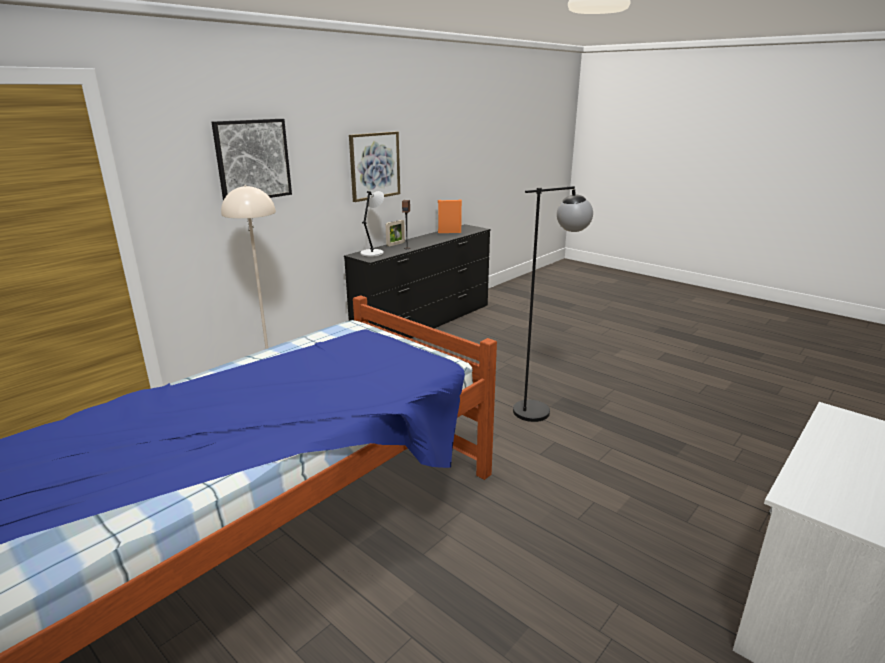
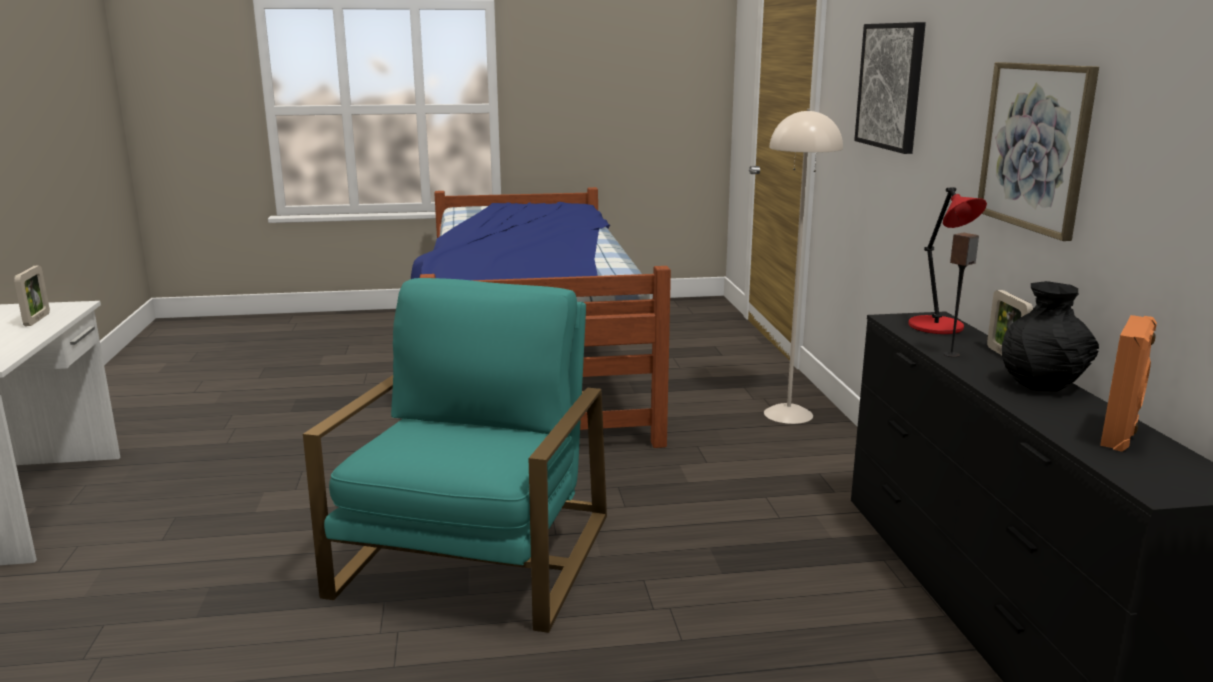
camera: 130 degrees right, 5 degrees down
grey table lamp [360,191,384,257] -> red table lamp [908,187,987,334]
black floor lamp [513,186,593,422] -> turquoise armchair [303,278,607,633]
none -> picture frame [14,265,50,326]
none -> black vase [1002,281,1099,391]

